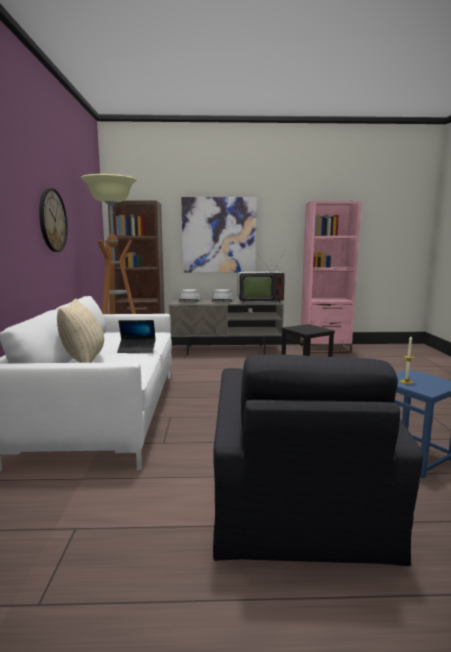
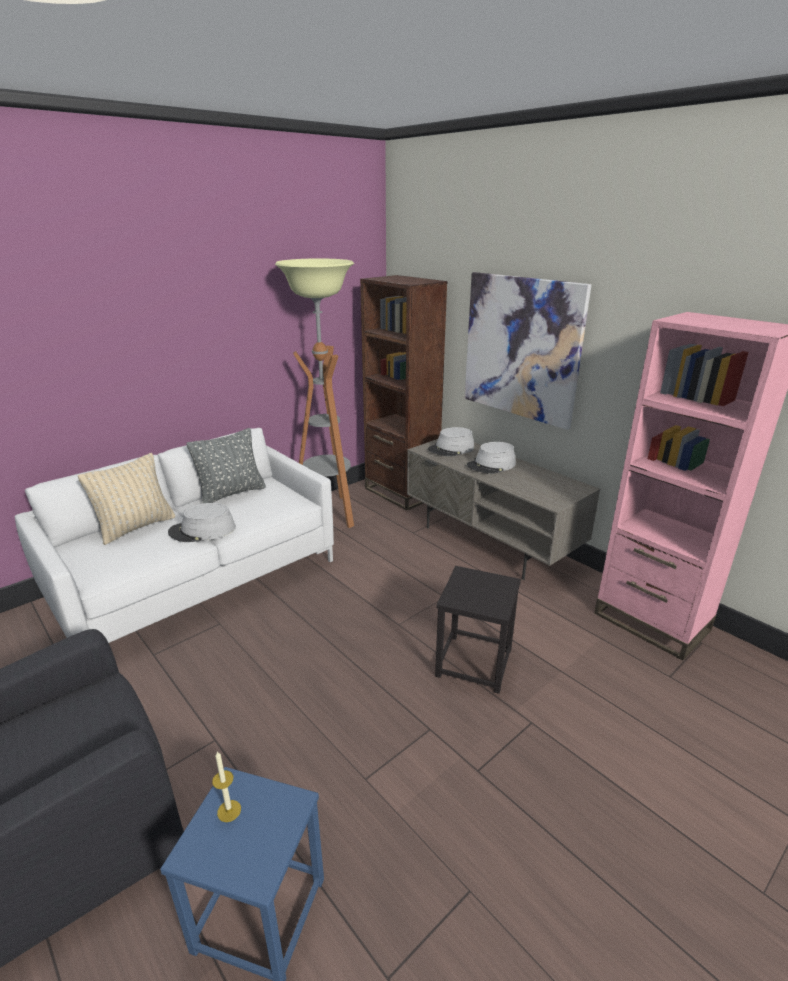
camera: 50 degrees right, 15 degrees up
wall clock [39,188,68,252] -> none
laptop [117,320,156,353] -> grey hat [168,503,236,542]
television [238,251,285,303] -> none
none -> grey pillow [186,428,266,503]

